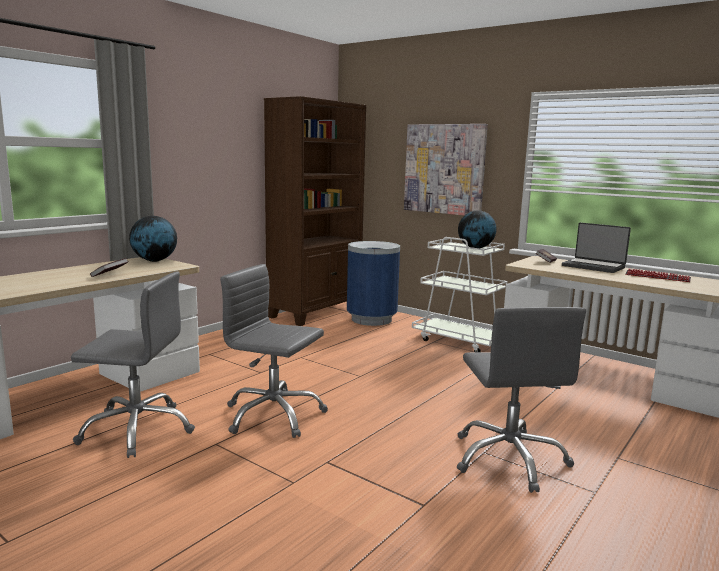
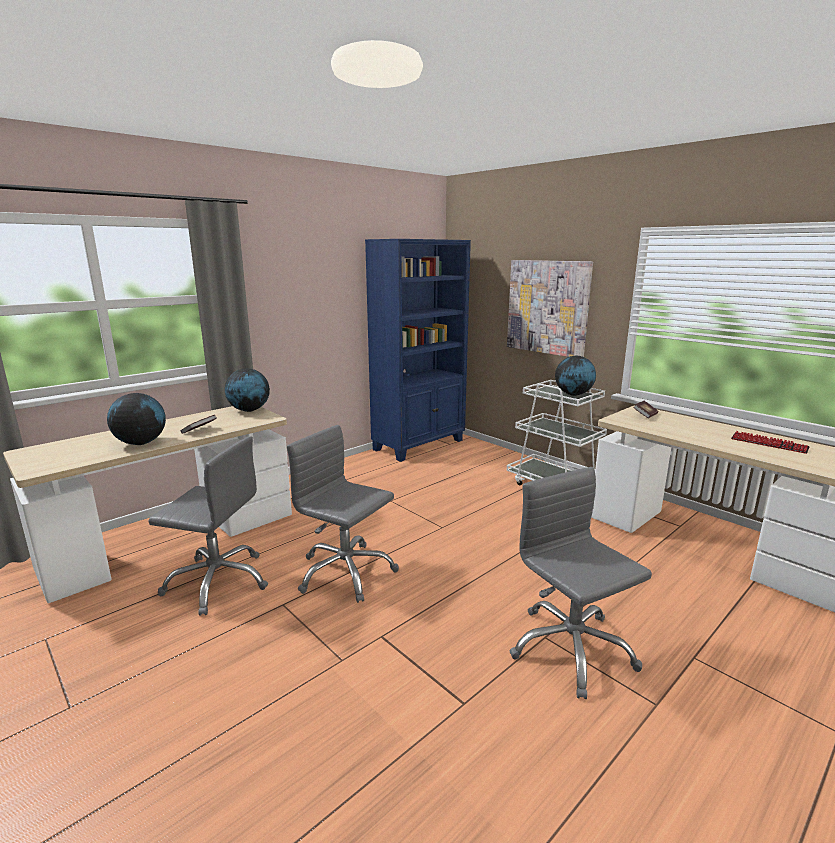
camera: 10 degrees right, 5 degrees up
brown bookcase [264,96,366,326] -> blue bookcase [365,239,471,462]
blue trash can [347,241,400,326] -> none
grey office chair [457,307,586,493] -> grey office chair turned 150 degrees clockwise [510,467,652,699]
laptop [562,222,631,273] -> none
none -> globe [107,393,166,445]

